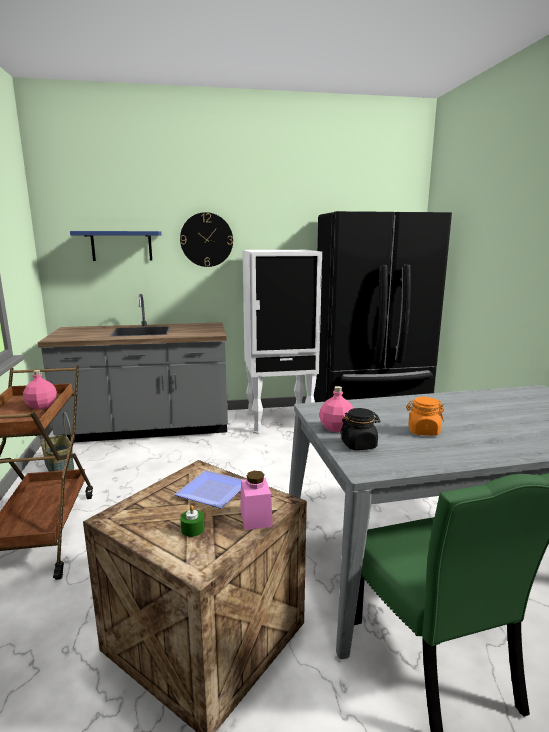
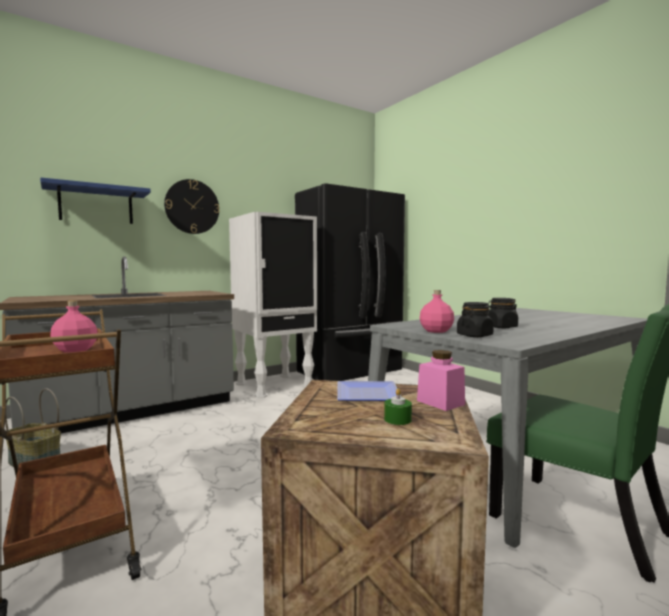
camera: 25 degrees left, 10 degrees down
orange jar [406,397,444,436] -> black jar [488,298,518,328]

